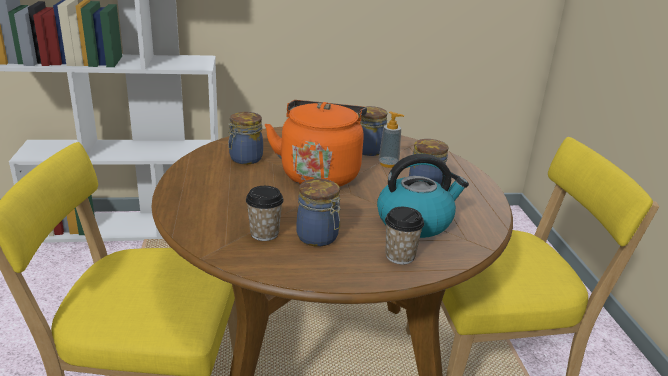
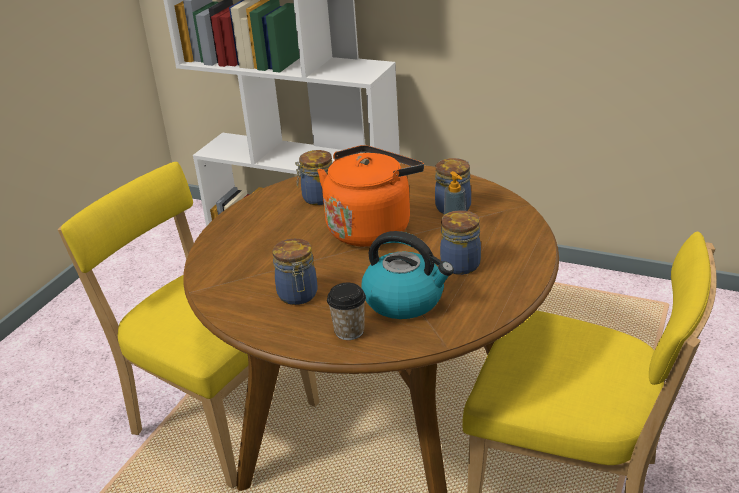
camera: 35 degrees right, 5 degrees up
cup [246,186,284,241] -> none

